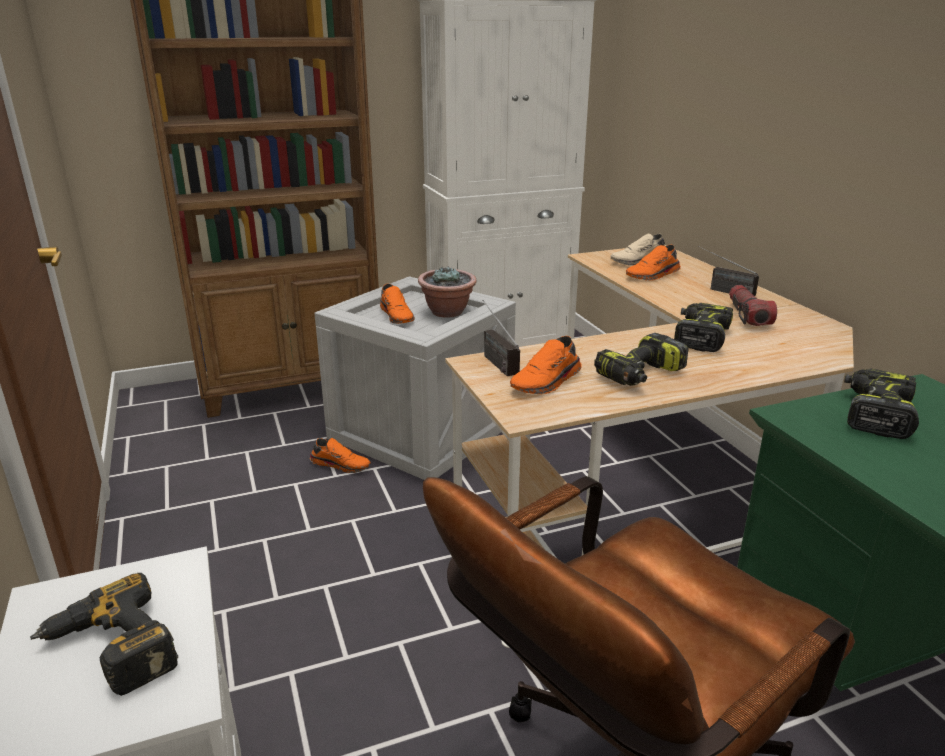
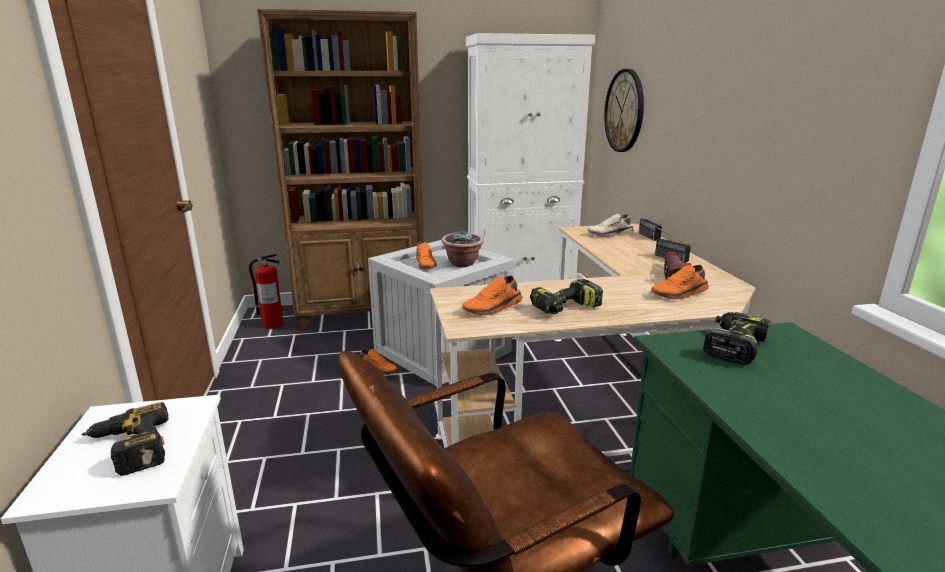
camera: 10 degrees right, 5 degrees down
radio [482,300,520,376] -> radio moved to [639,204,662,241]
orange shoe [626,245,681,281] -> orange shoe moved to [652,265,709,300]
power drill [674,303,733,352] -> none
none -> fire extinguisher [249,254,284,329]
none -> wall clock [604,69,644,152]

